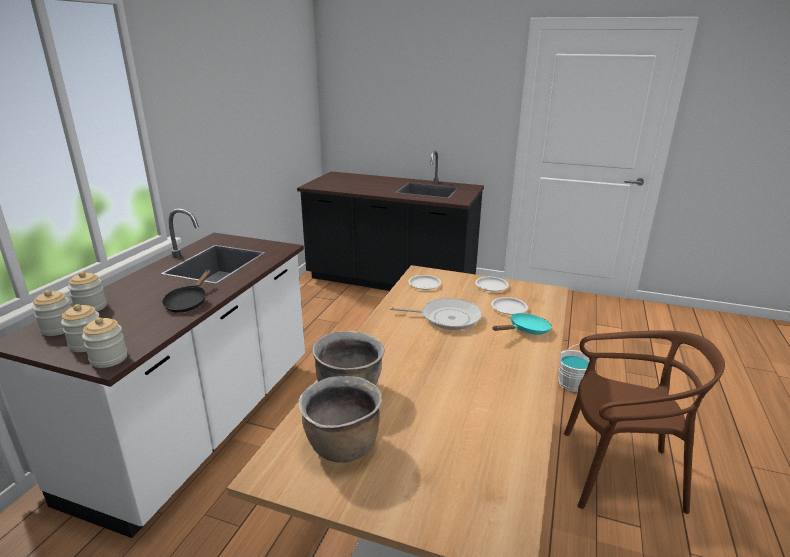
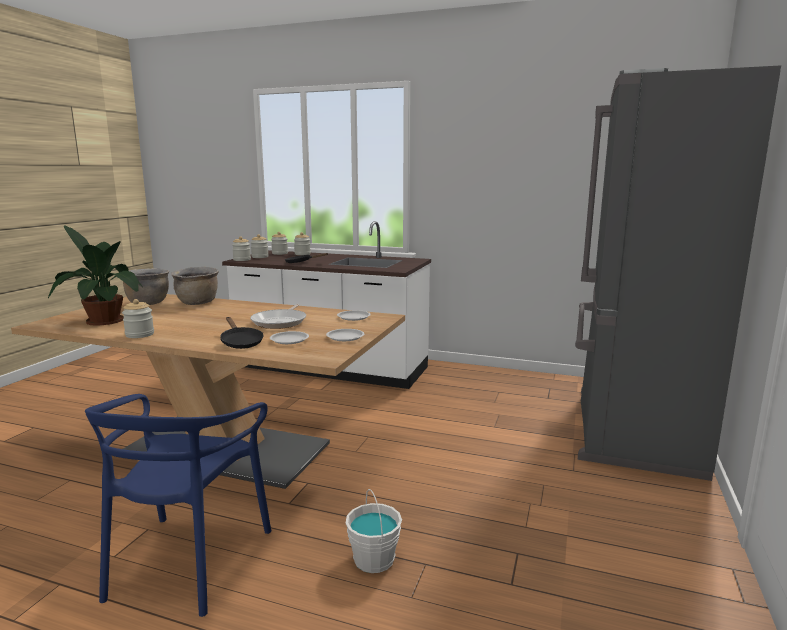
camera: 90 degrees right, 10 degrees down
black counter [297,151,484,291] -> grey fridge [575,65,781,481]
turquoise frying pan [492,313,552,335] -> black frying pan [220,317,263,349]
brown chair [564,330,725,514] -> blue chair [85,394,271,617]
none -> potted plant [48,226,143,326]
none -> jar [122,299,154,338]

